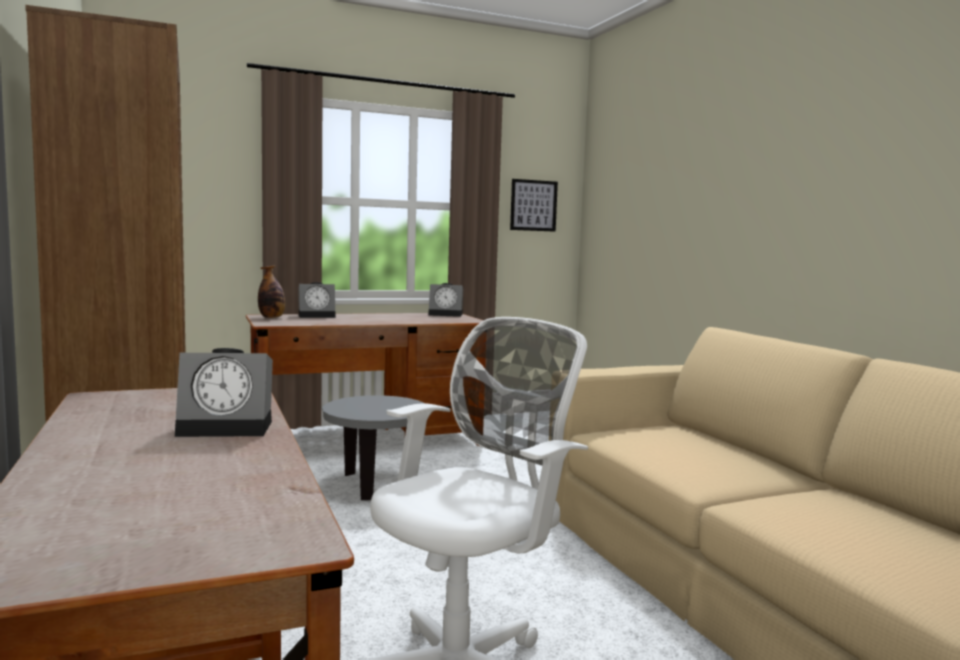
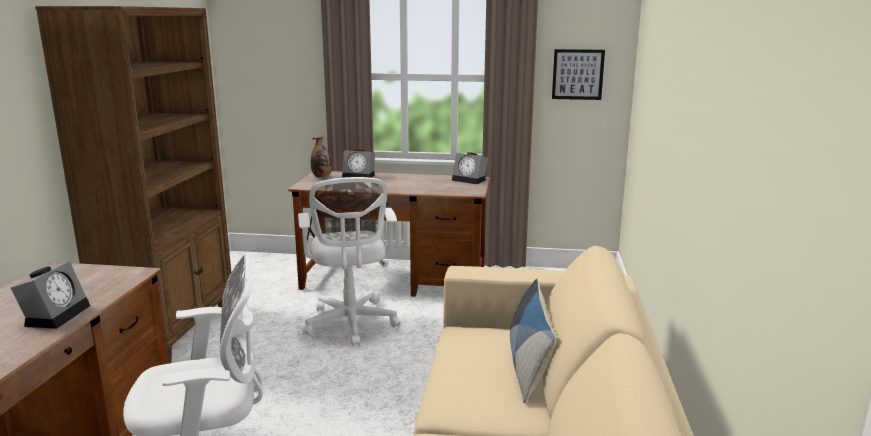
camera: 30 degrees right, 10 degrees up
alarm clock [175,348,273,437] -> alarm clock turned 105 degrees counterclockwise [11,261,90,329]
grey side table [322,395,423,500] -> white office chair [298,177,401,346]
none -> pillow [510,278,556,403]

